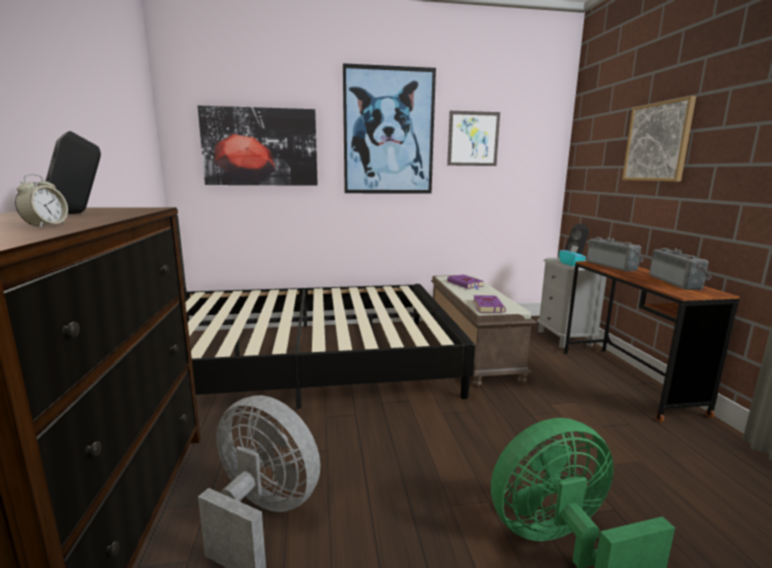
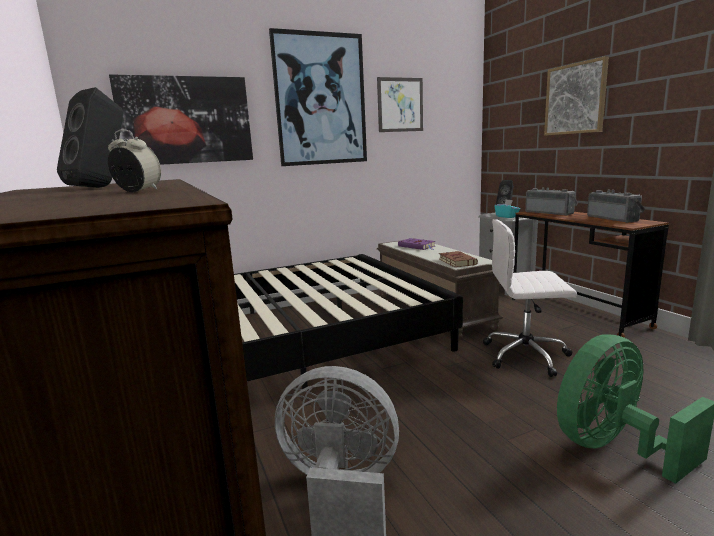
camera: 15 degrees left, 0 degrees up
alarm clock [15,174,68,228] -> alarm clock turned 60 degrees counterclockwise [108,129,161,192]
purple book [473,295,506,313] -> brown book [439,251,478,267]
none -> white office chair [483,219,577,377]

